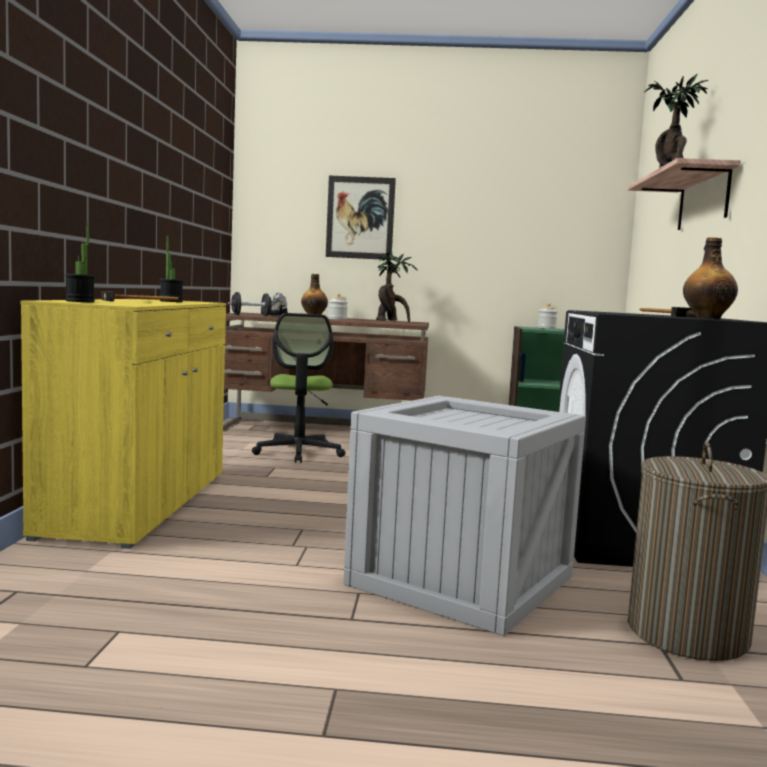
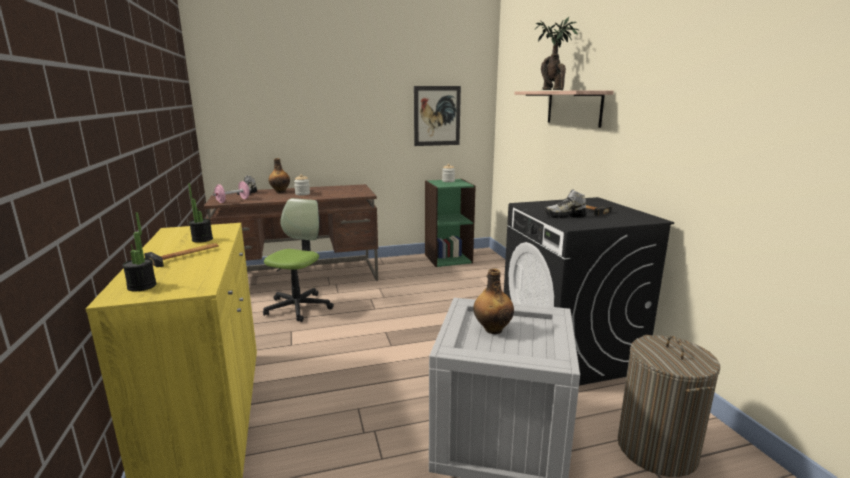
camera: 20 degrees left, 10 degrees up
black dumbbell [228,292,275,316] -> pink dumbbell [212,181,251,203]
office chair [252,313,346,463] -> office chair turned 135 degrees counterclockwise [263,198,334,322]
picture [326,175,396,260] -> picture moved to [414,86,461,146]
potted plant [376,249,418,322] -> none
bottle [683,237,738,320] -> bottle moved to [473,268,514,334]
none -> shoe [544,189,587,218]

